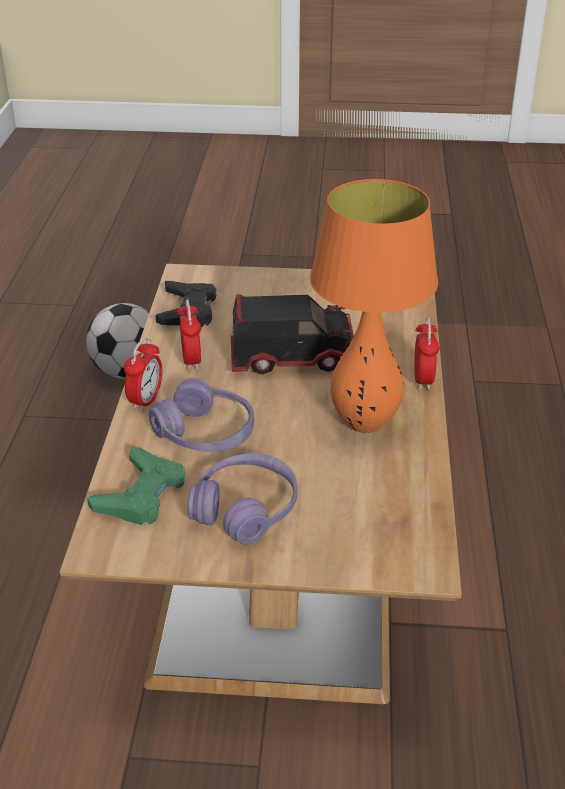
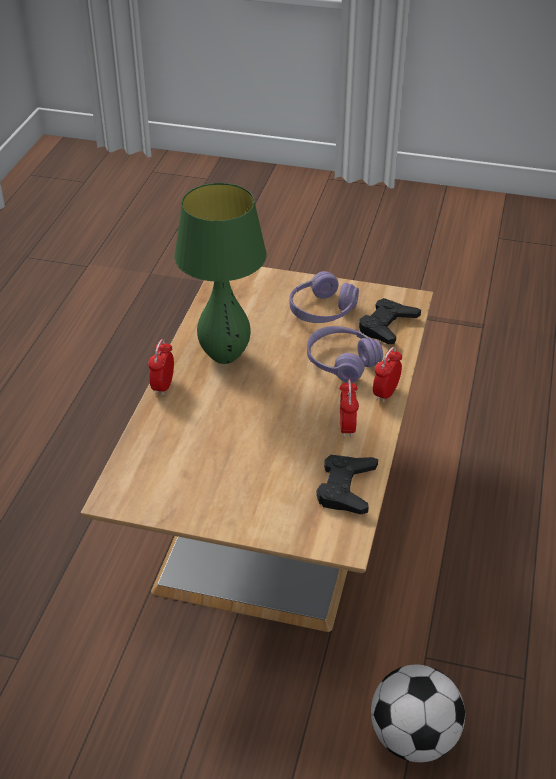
camera: 170 degrees left, 5 degrees up
green game controller [87,447,185,525] -> black game controller [359,298,421,344]
toy truck [231,294,354,374] -> none
orange table lamp [310,179,438,433] -> green table lamp [174,183,267,364]

